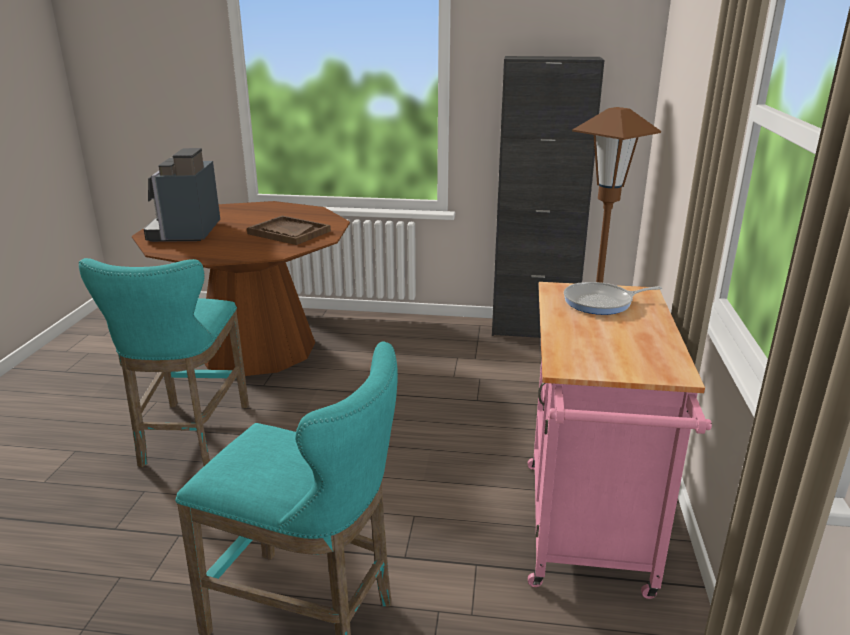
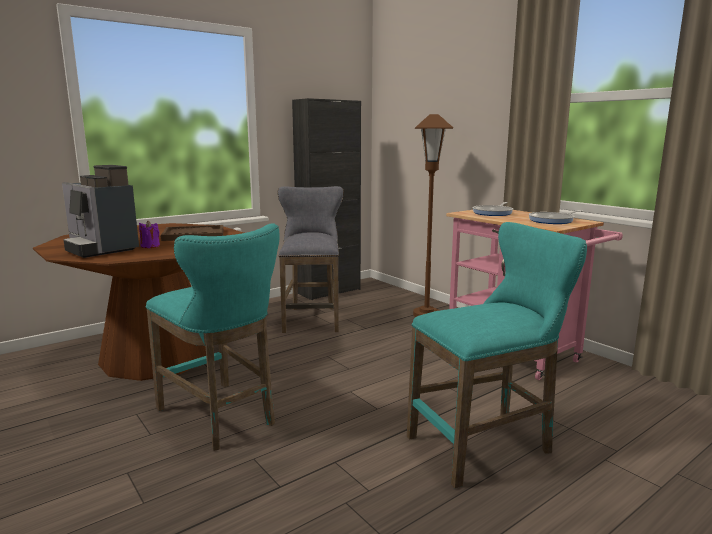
camera: 45 degrees left, 10 degrees down
none -> purple candle [139,220,160,248]
none -> grey stool [278,186,344,333]
none -> frying pan [529,210,582,224]

